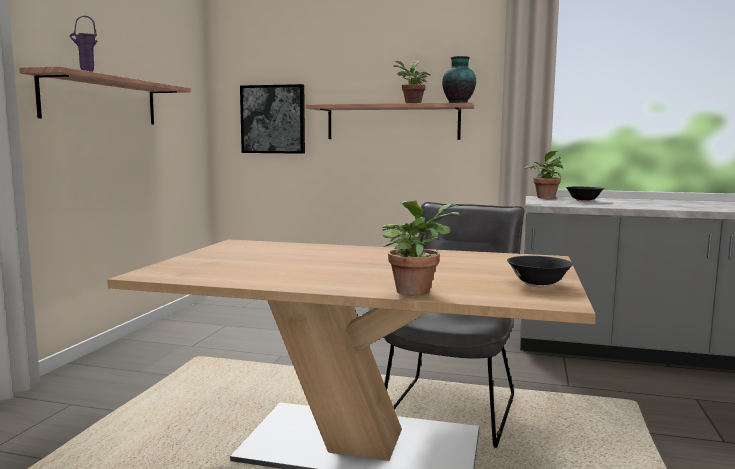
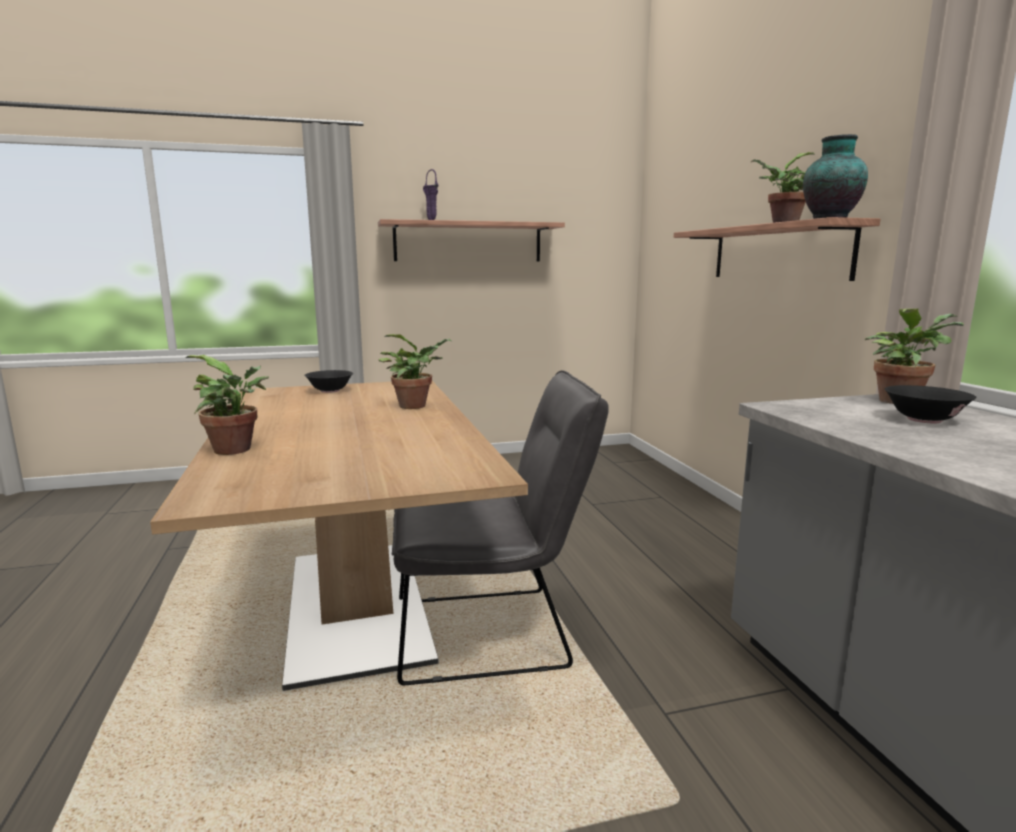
camera: 60 degrees right, 5 degrees up
picture [240,84,305,154] -> none
black bowl [507,256,573,287] -> black bowl moved to [304,370,353,393]
none -> potted plant [378,334,452,409]

